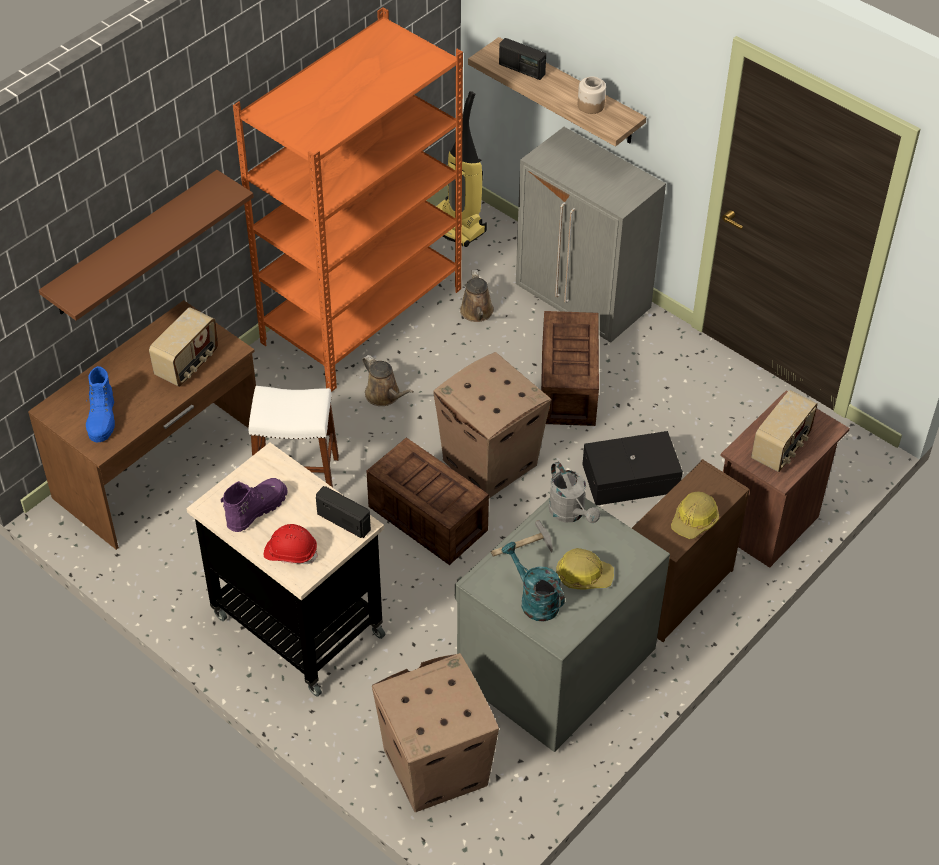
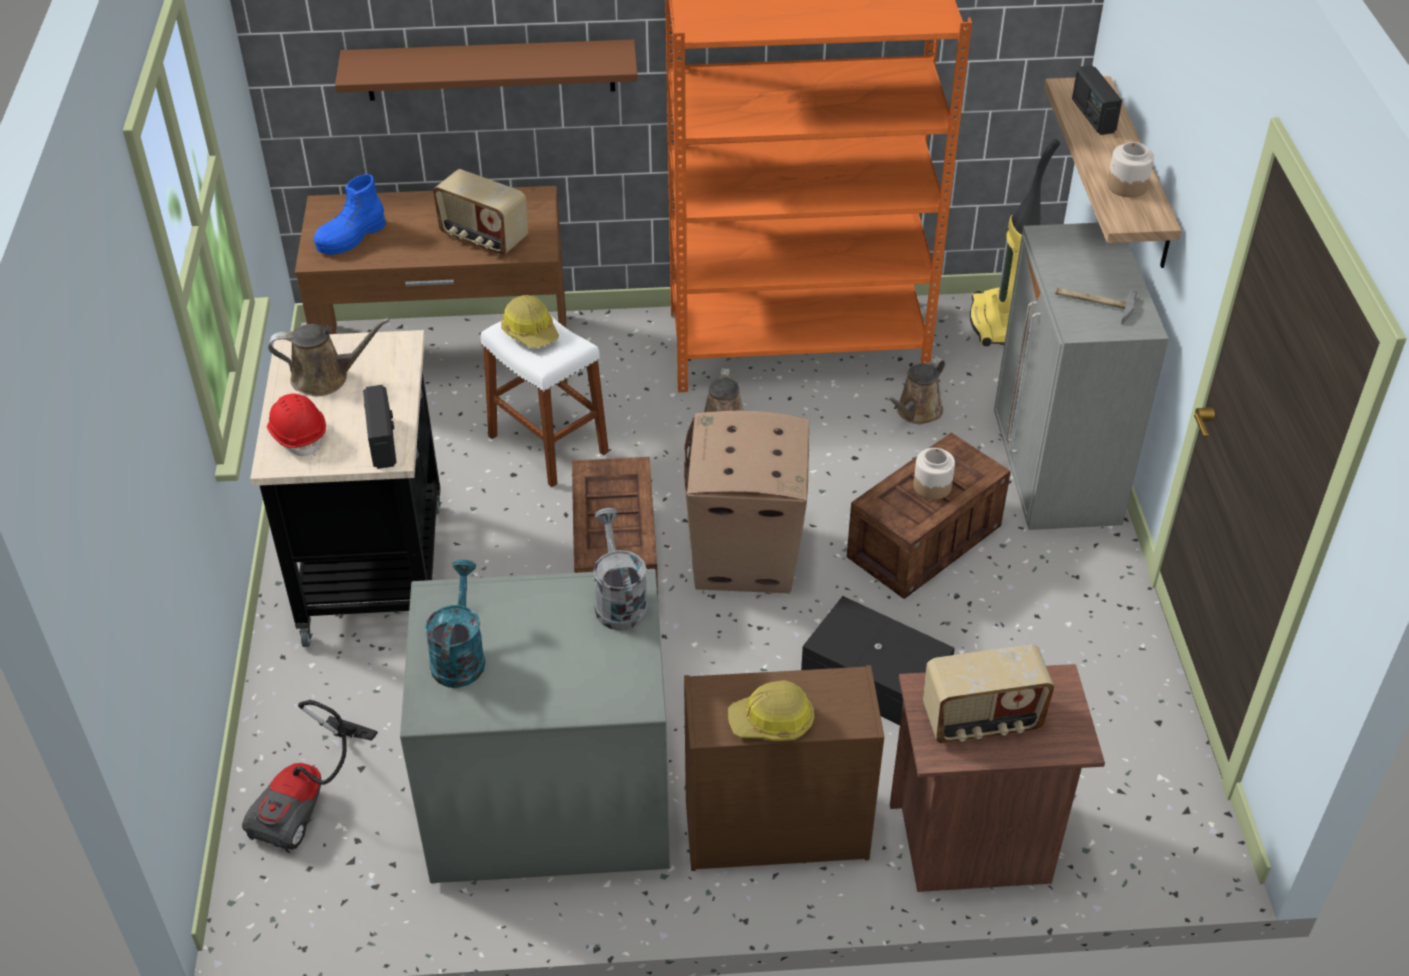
camera: 45 degrees right, 5 degrees down
radio [149,307,218,387] -> radio turned 45 degrees clockwise [433,169,528,255]
purple boot [221,478,288,532] -> brown watering can [268,318,390,396]
cardboard box [372,653,499,812] -> vacuum cleaner [242,700,378,853]
hammer [491,520,553,557] -> hammer moved to [1055,288,1137,325]
grey watering can [549,462,600,523] -> grey watering can turned 150 degrees clockwise [593,508,648,631]
hard hat [556,548,614,590] -> hard hat moved to [501,295,559,348]
none -> jar [913,448,955,500]

